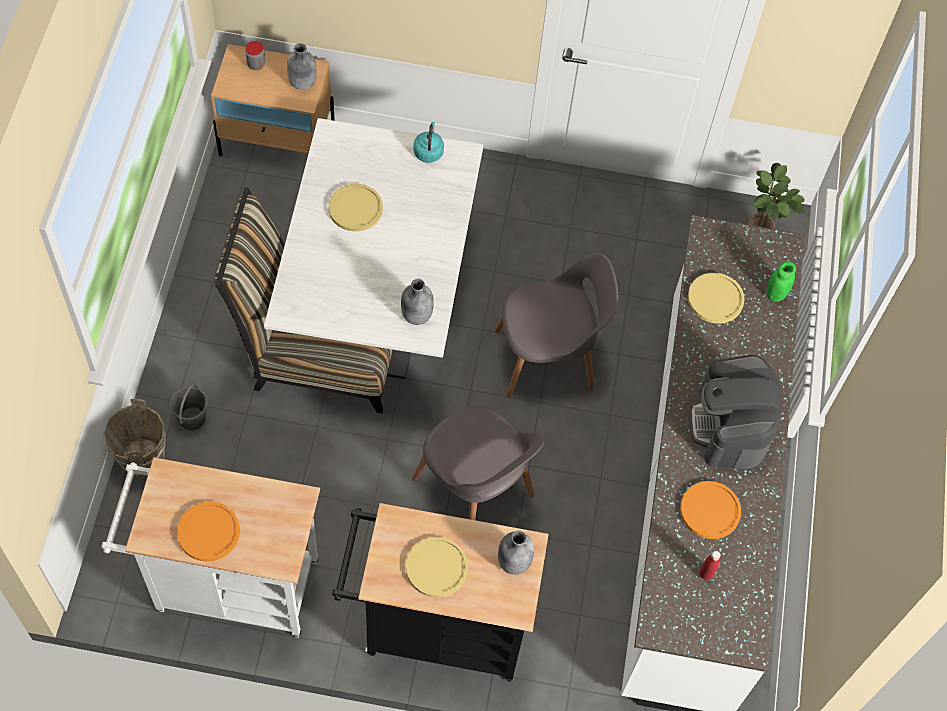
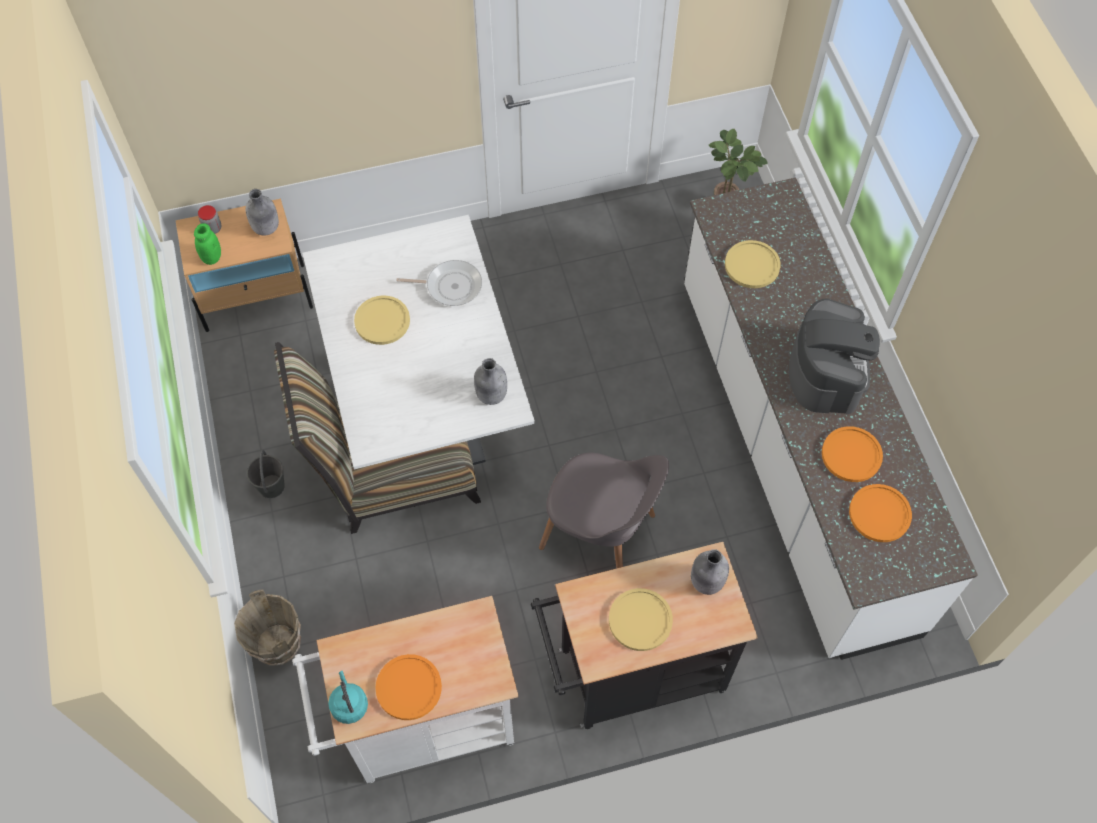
camera: 20 degrees left, 0 degrees up
grey bucket [170,382,207,430] -> grey bucket moved to [246,450,285,498]
turquoise kettle [413,122,444,163] -> turquoise kettle moved to [328,671,368,724]
grey chair [495,253,618,398] -> none
coffee machine [689,355,782,469] -> coffee machine turned 150 degrees counterclockwise [789,298,880,414]
red bottle [700,551,721,580] -> orange plate [849,484,912,542]
green jar [767,261,796,302] -> green jar moved to [194,223,221,265]
none -> frying pan [396,260,482,306]

